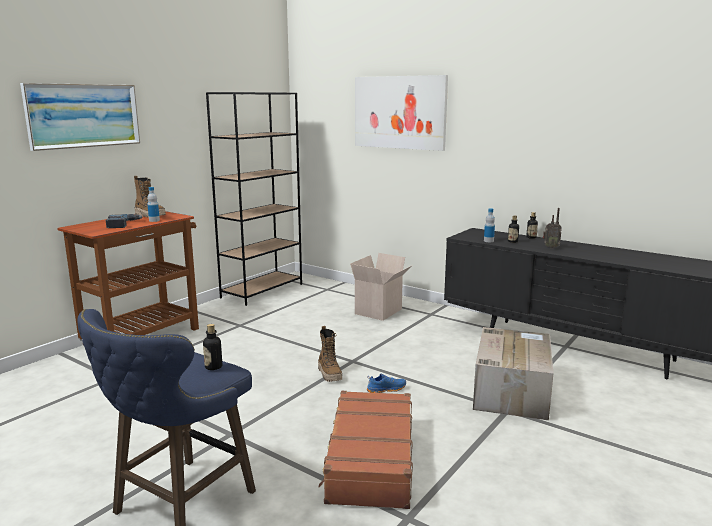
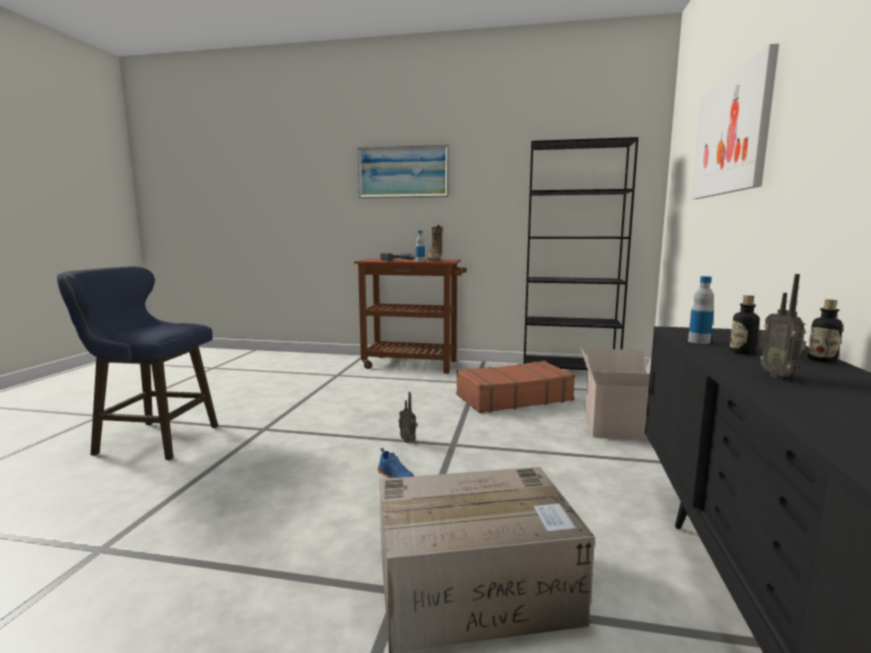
camera: 65 degrees right, 5 degrees down
bottle [203,324,222,370] -> none
beige bookcase [206,92,302,306] -> black bookcase [524,137,638,370]
boot [318,326,342,382] -> radio [399,392,417,443]
brown suitcase [319,391,413,509] -> brown suitcase moved to [456,361,575,413]

